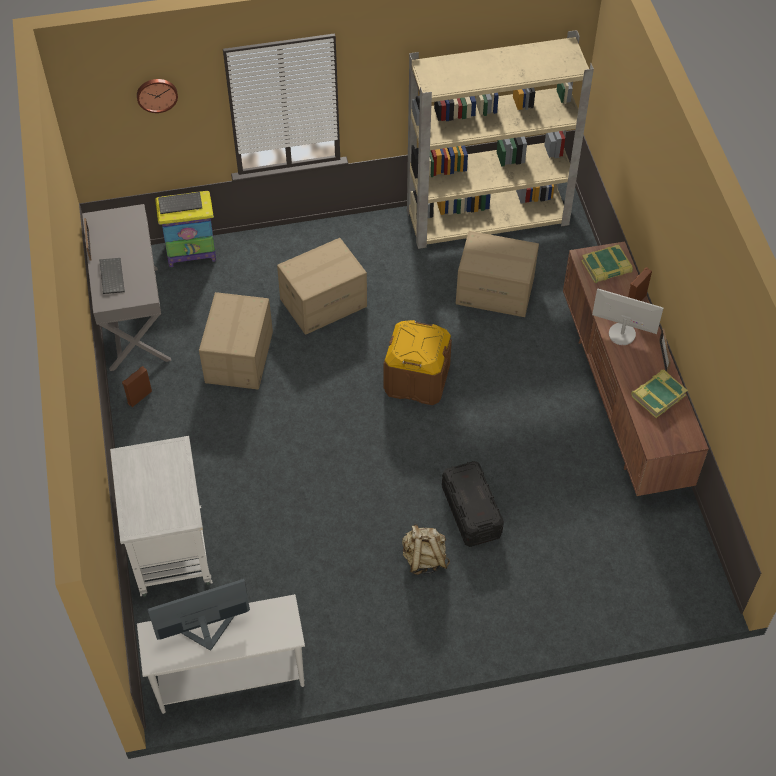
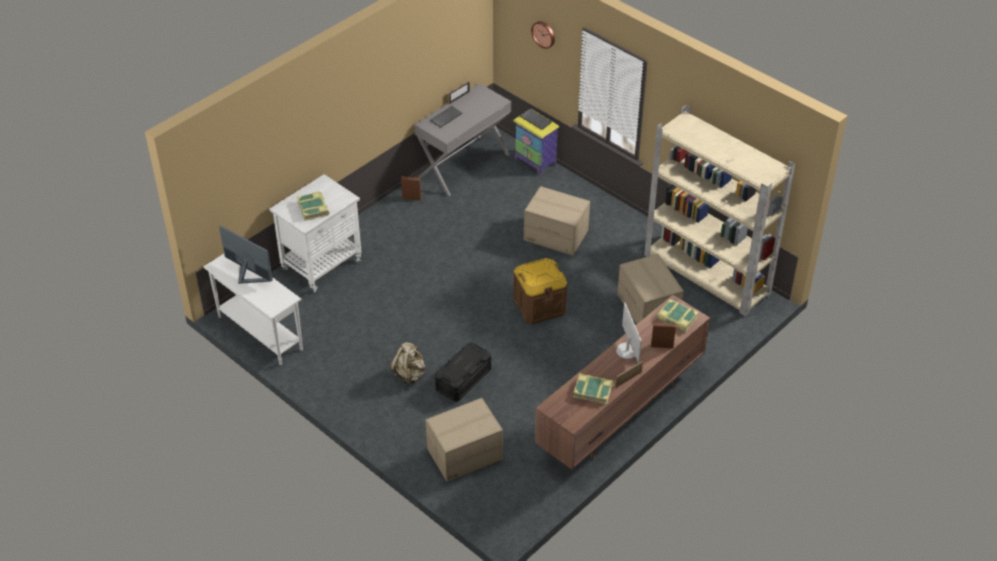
camera: 55 degrees right, 10 degrees down
cardboard box [199,292,273,389] -> cardboard box moved to [425,398,503,482]
none -> book [297,191,330,221]

